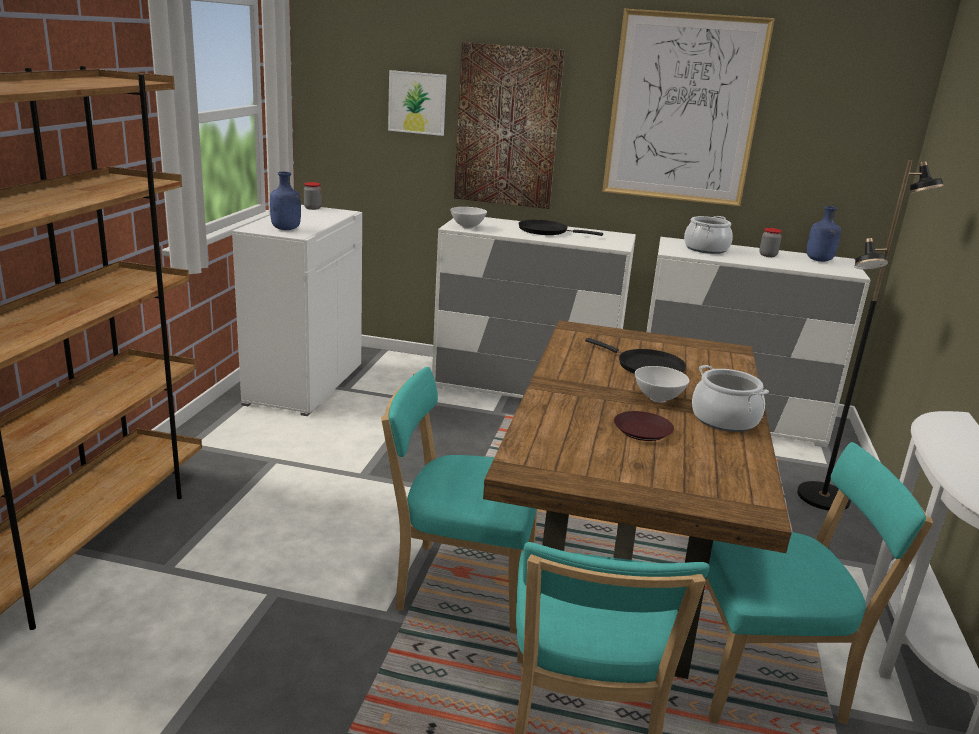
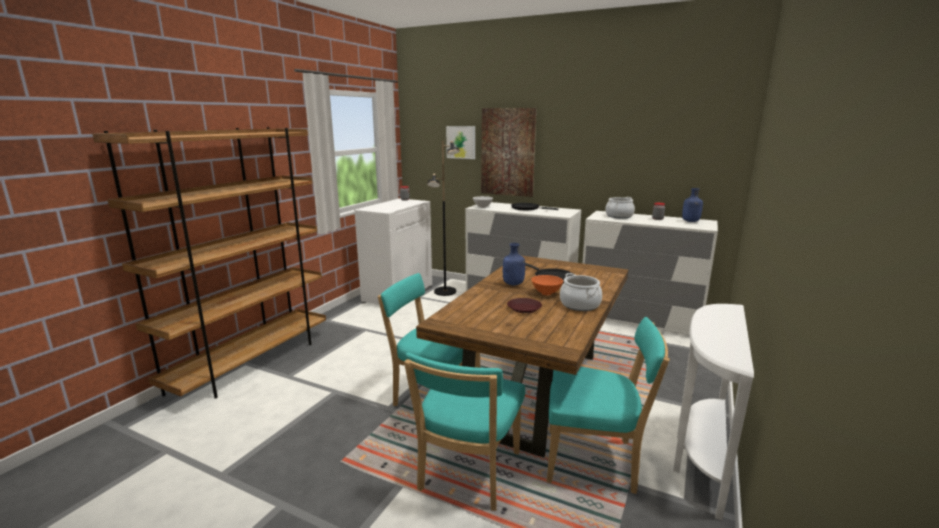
camera: 15 degrees right, 5 degrees down
blue bottle [270,172,301,230] -> blue bottle moved to [503,243,525,285]
picture [602,9,775,206] -> none
white bowl [635,366,689,403] -> orange bowl [531,275,563,295]
black floor lamp [797,160,945,511] -> black floor lamp moved to [427,140,460,296]

